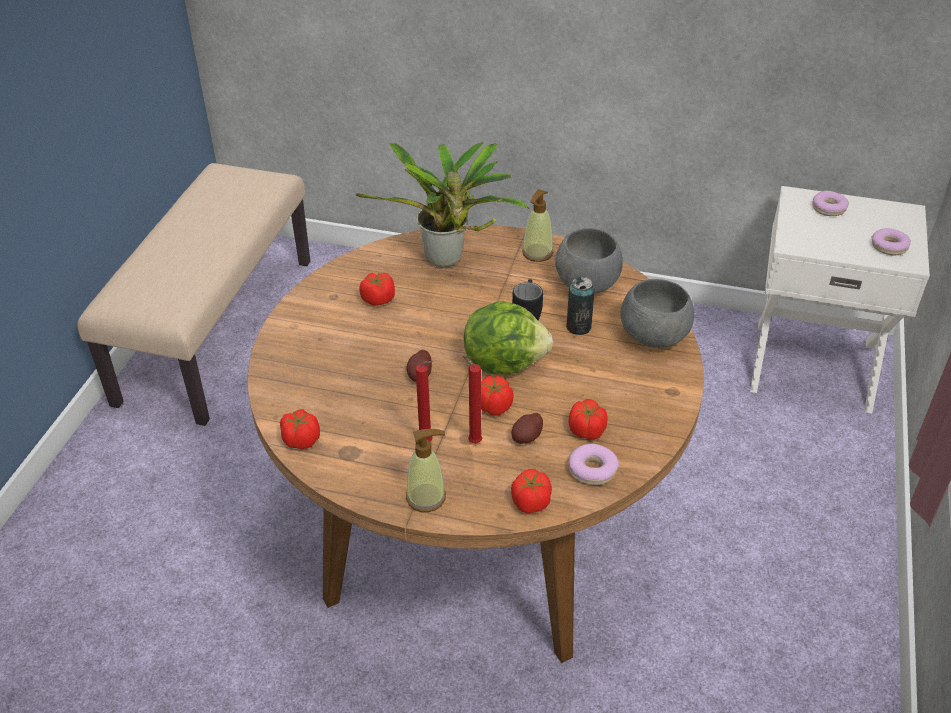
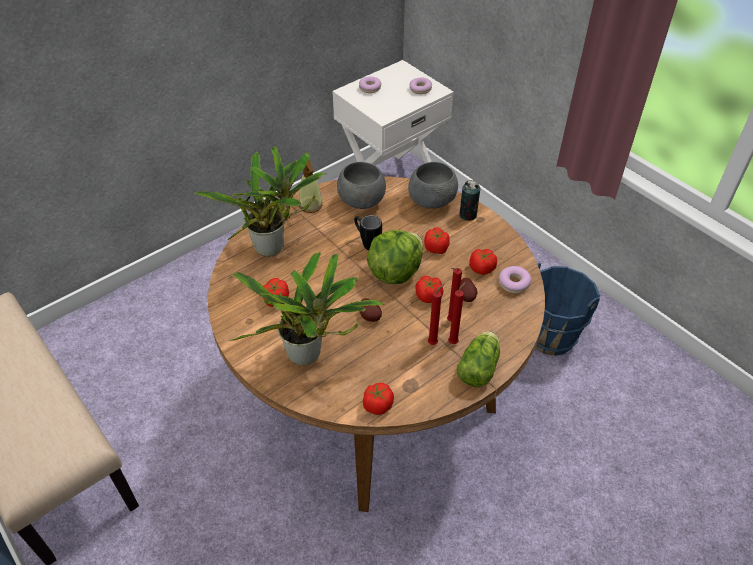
camera: 55 degrees left, 5 degrees up
soap dispenser [406,429,446,512] -> lettuce [457,331,500,387]
tomato [511,469,552,513] -> tomato moved to [424,227,450,254]
can [566,277,595,335] -> can moved to [459,180,480,221]
none -> potted plant [229,252,385,366]
none -> red candle [448,282,466,344]
none -> blue bucket [535,263,600,356]

